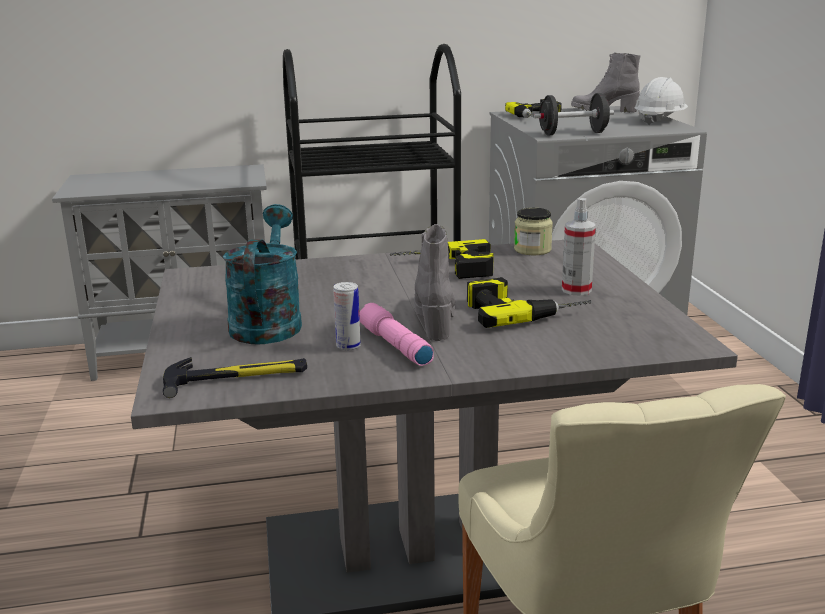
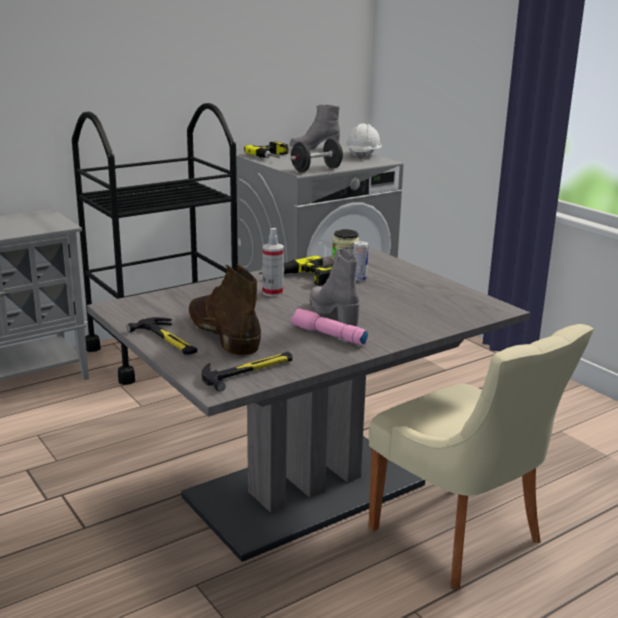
camera: 25 degrees left, 0 degrees up
turquoise watering can [223,204,302,344] -> brown boot [189,264,261,357]
can [333,282,361,350] -> can moved to [354,241,368,281]
power drill [467,277,592,328] -> none
spray bottle [562,198,596,296] -> spray bottle moved to [263,228,284,297]
none -> hammer [127,317,197,355]

